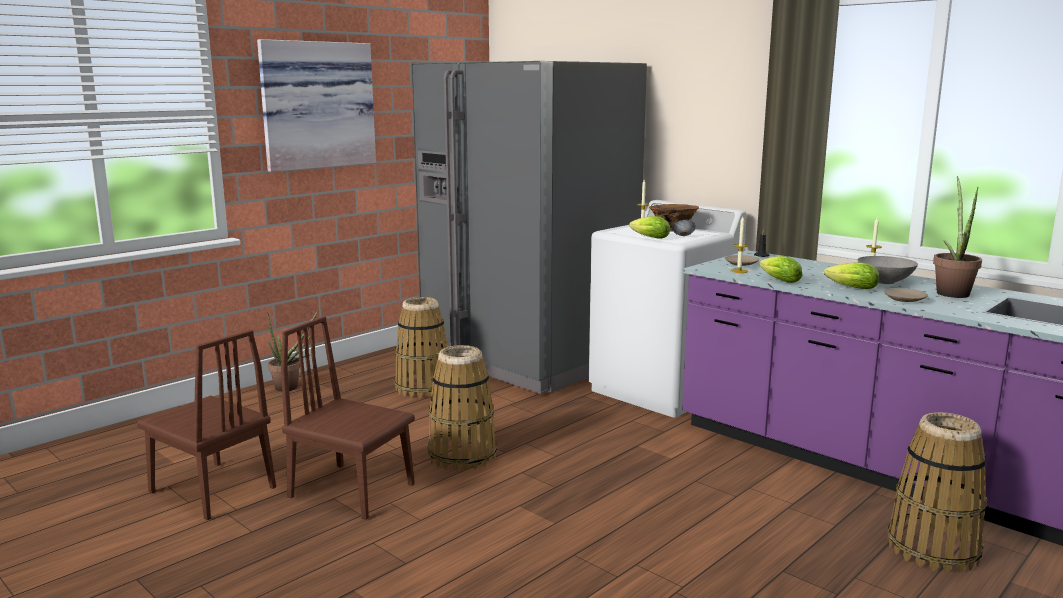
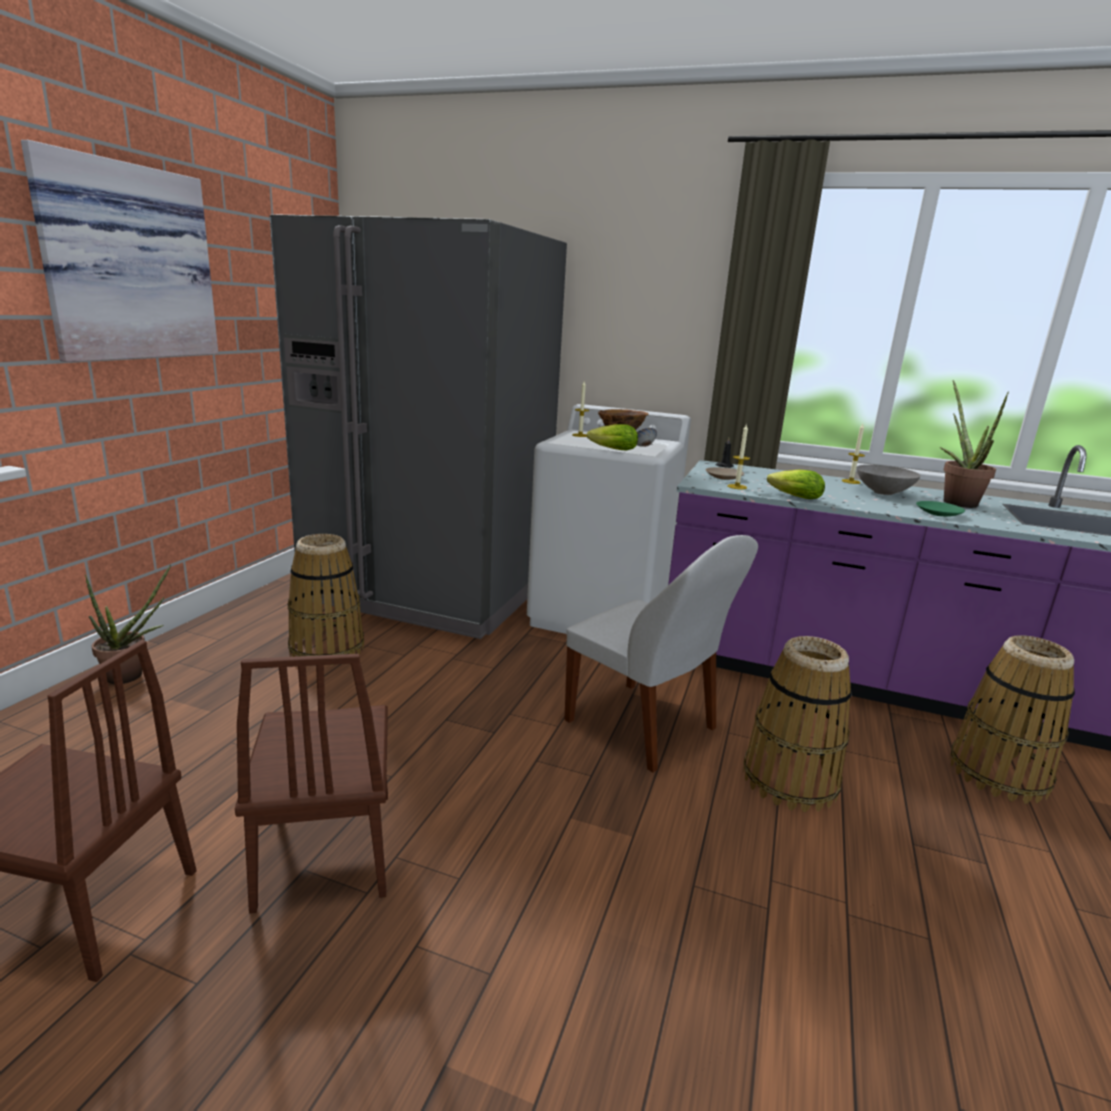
camera: 25 degrees left, 5 degrees up
brown chair [281,316,415,520] -> brown chair turned 105 degrees counterclockwise [235,654,388,914]
basket [428,345,497,471] -> basket moved to [743,636,852,812]
lettuce [824,262,879,289] -> none
beige plate [884,288,928,302] -> green plate [916,501,965,517]
none -> white chair [564,535,758,773]

